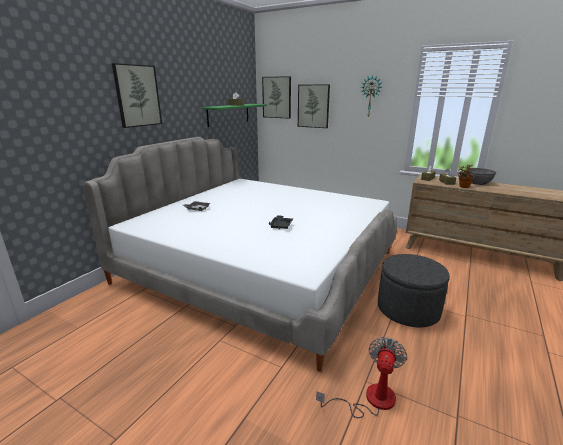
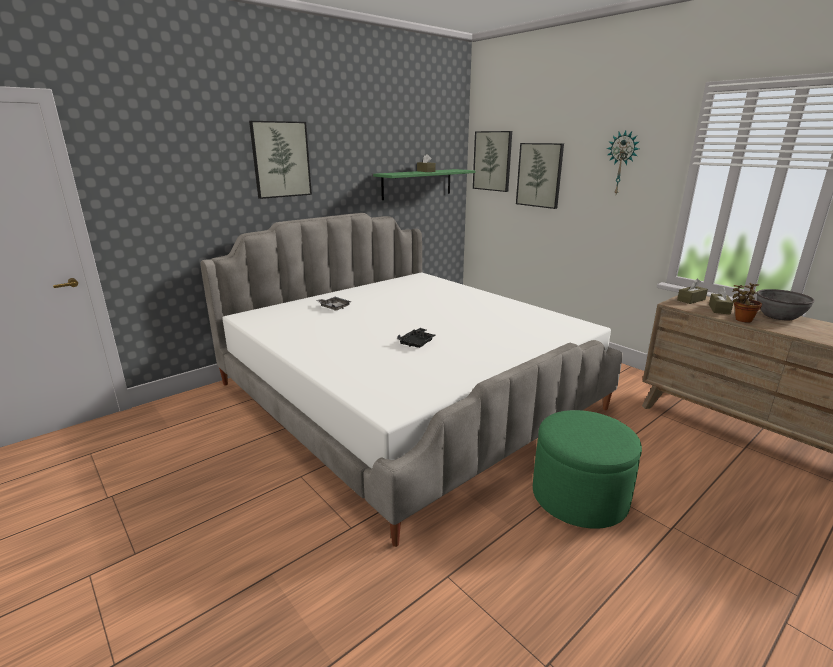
camera: 20 degrees right, 0 degrees up
fan [316,337,407,418] -> none
grey ottoman [378,254,450,327] -> green ottoman [533,410,642,529]

